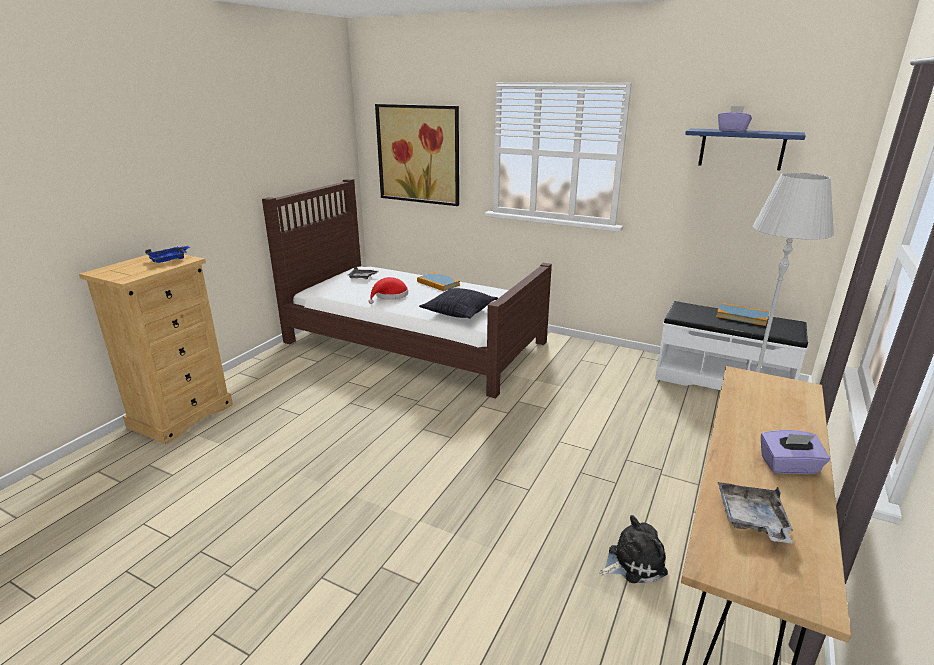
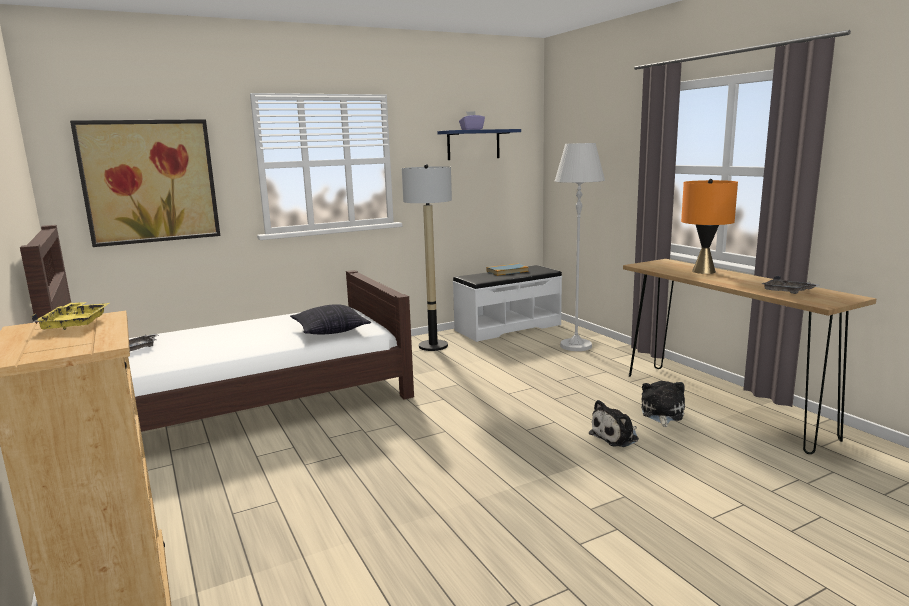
camera: 55 degrees left, 10 degrees down
blue tray [145,246,190,263] -> yellow tray [31,302,109,330]
red hat [368,277,408,304] -> none
book [417,272,460,291] -> none
purple tissue box [761,430,830,474] -> none
none -> floor lamp [402,164,452,351]
none -> plush toy [589,400,639,447]
none -> orange table lamp [681,179,738,274]

